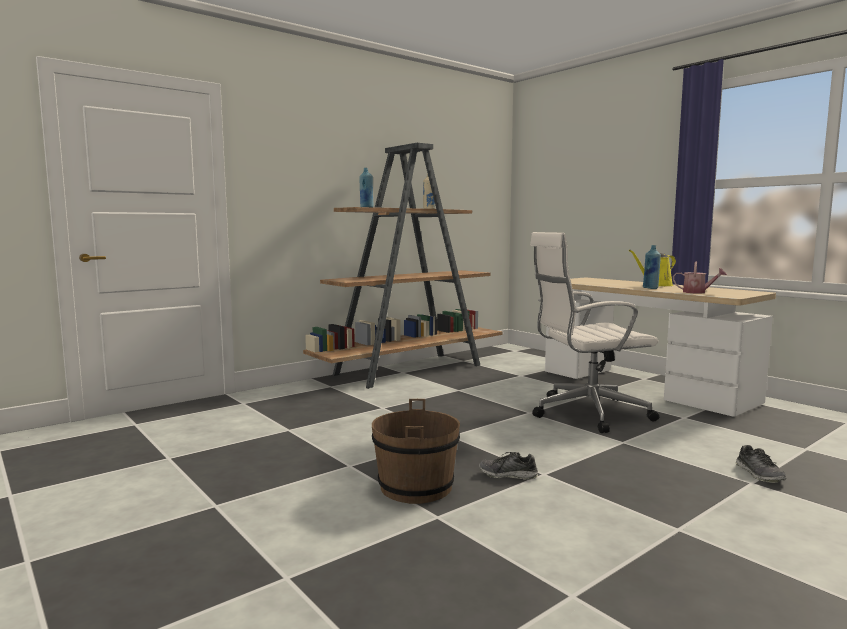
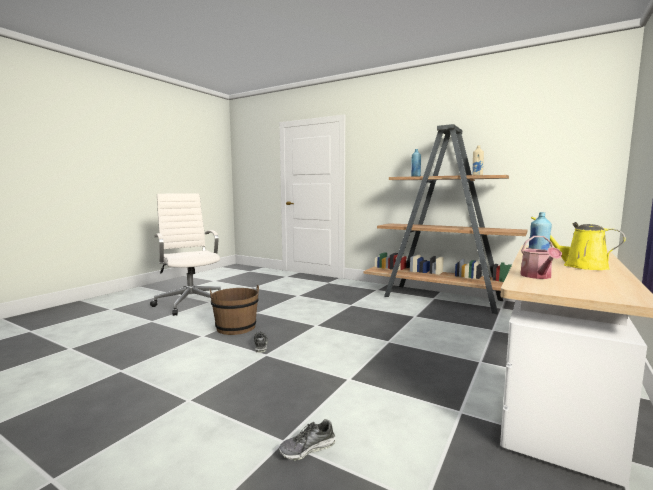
camera: 70 degrees right, 0 degrees up
white office chair [530,232,659,433] -> white office chair moved to [150,193,221,316]

